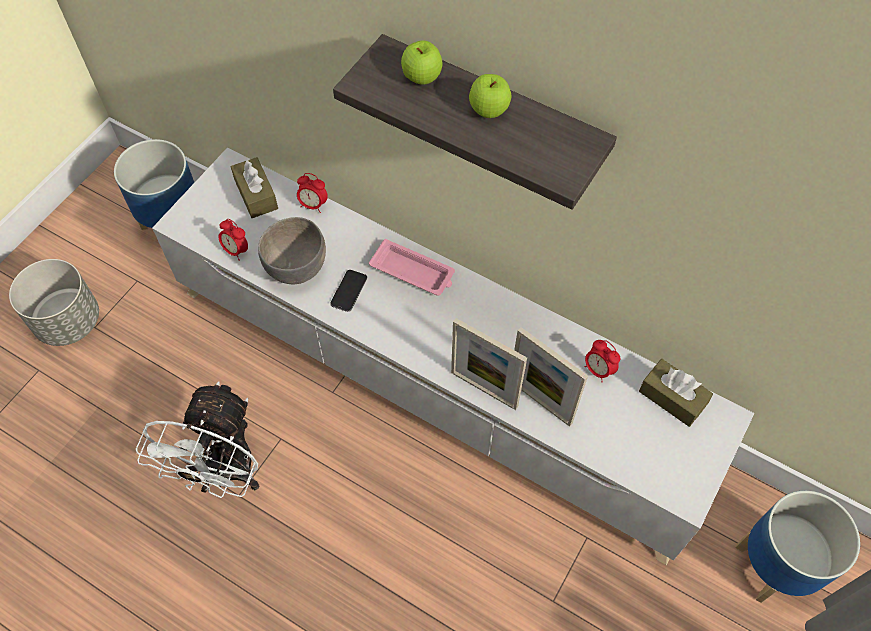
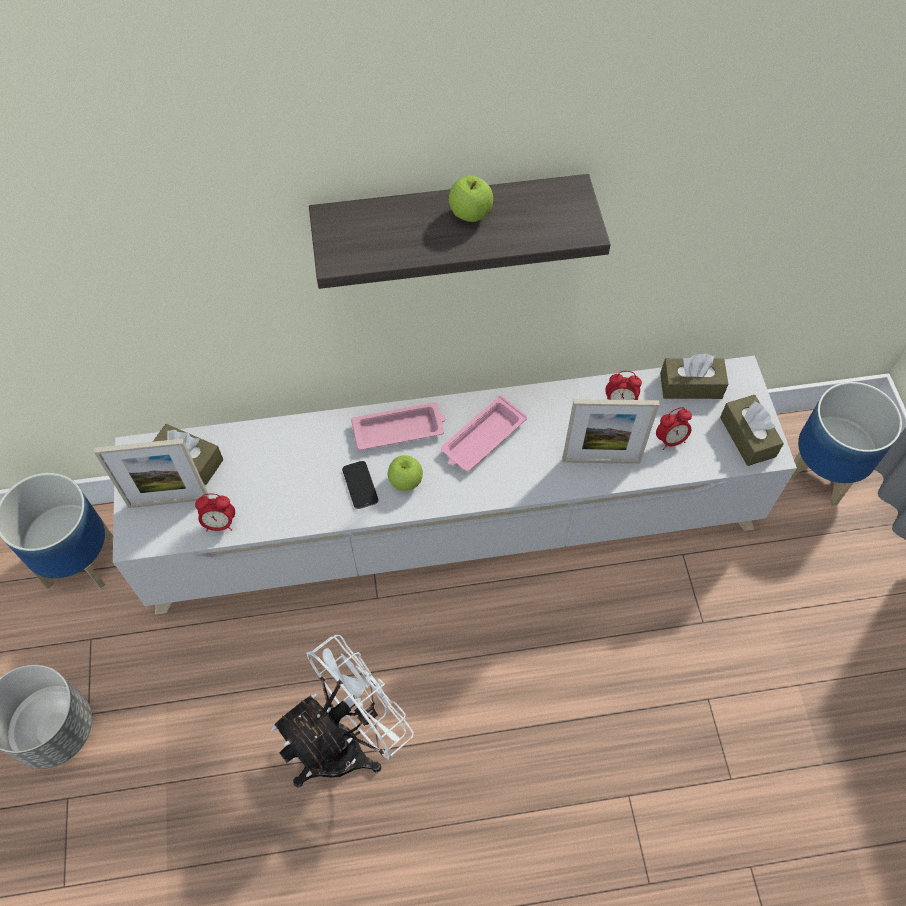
camera: 40 degrees left, 0 degrees up
white fan [136,381,259,498] -> white fan turned 105 degrees counterclockwise [271,635,414,788]
grey bowl [258,217,326,284] -> none
alarm clock [297,173,328,213] -> alarm clock moved to [656,407,692,450]
apple [401,40,442,85] -> apple moved to [388,455,423,491]
picture frame [451,318,527,410] -> picture frame moved to [94,439,209,508]
none -> pink tray [441,395,527,471]
none -> brown tissue box [720,395,784,466]

